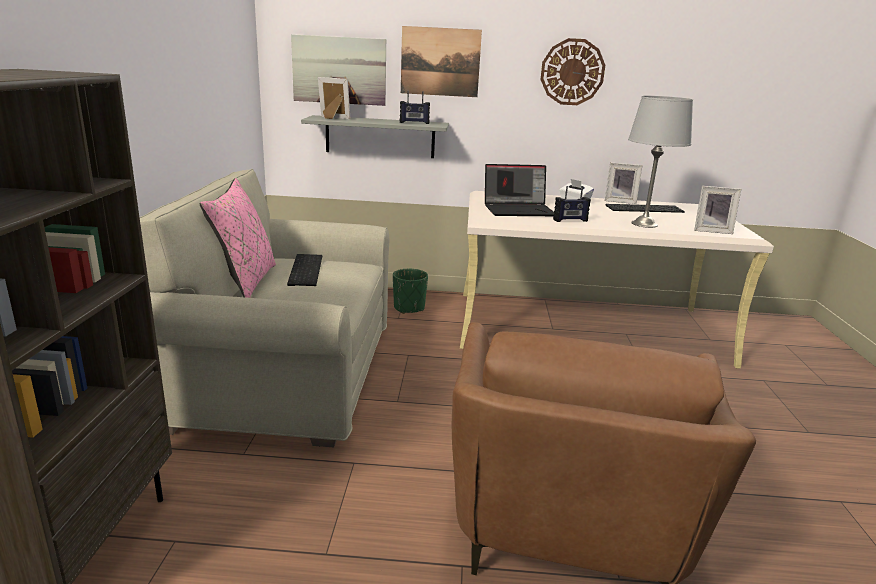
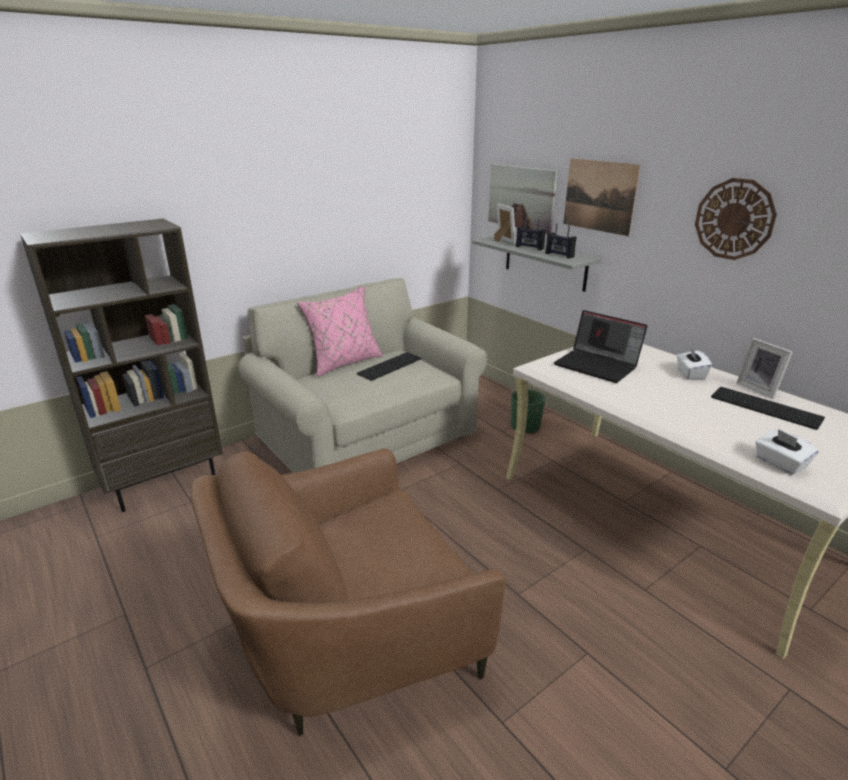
camera: 50 degrees right, 5 degrees up
radio [553,186,591,222] -> radio moved to [516,217,546,250]
grey table lamp [628,96,693,228] -> none
picture frame [694,186,741,234] -> white tissue box [755,429,818,475]

